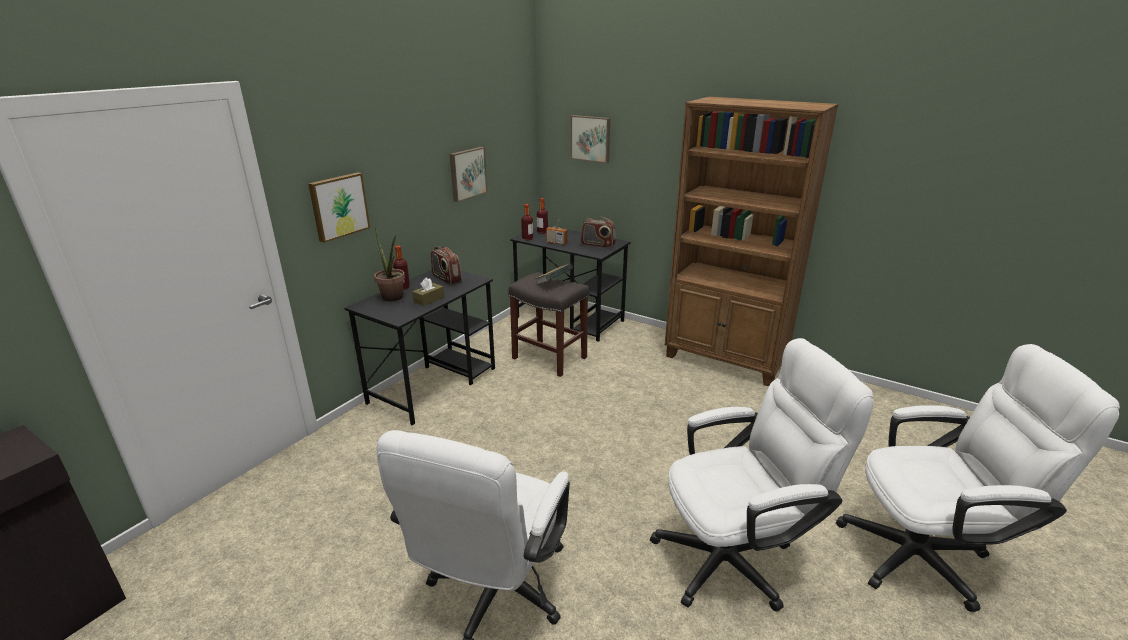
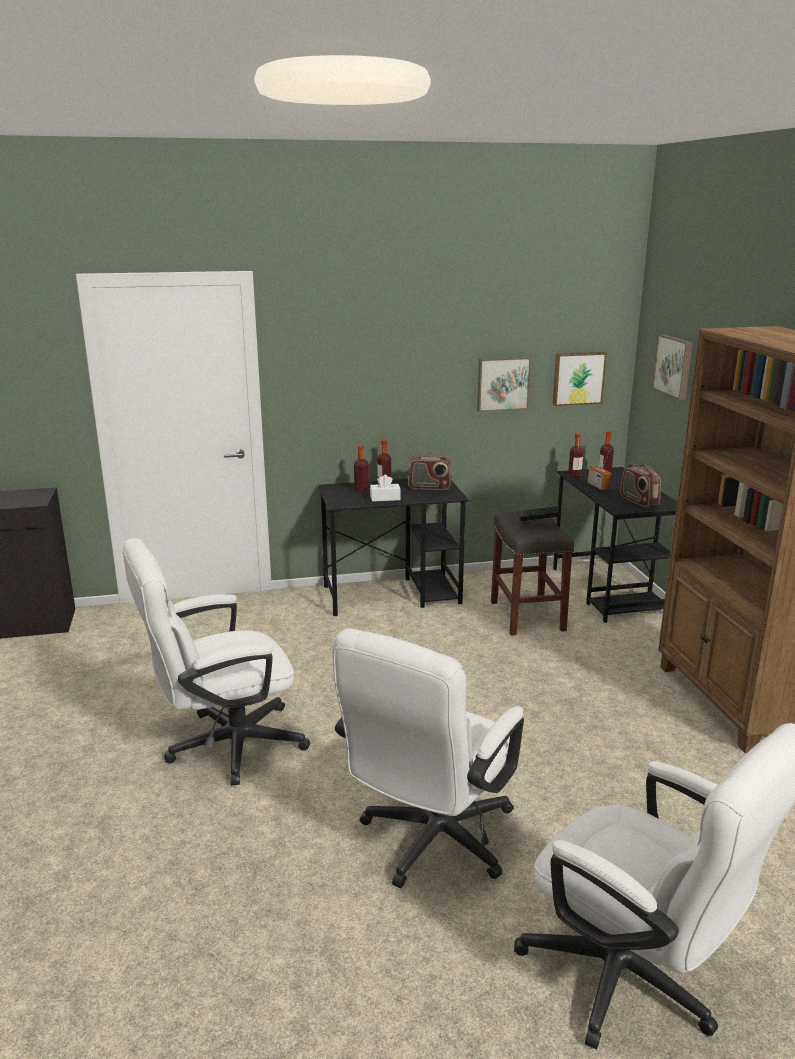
camera: 45 degrees right, 5 degrees down
picture [308,172,370,243] -> picture moved to [553,352,607,406]
potted plant [374,226,405,302] -> bottle [354,445,369,492]
brown tissue box [412,277,444,306] -> white tissue box [370,475,401,502]
radio [431,247,462,285] -> radio turned 90 degrees counterclockwise [407,452,452,490]
white office chair [650,338,874,612] -> white office chair turned 90 degrees clockwise [332,628,524,888]

